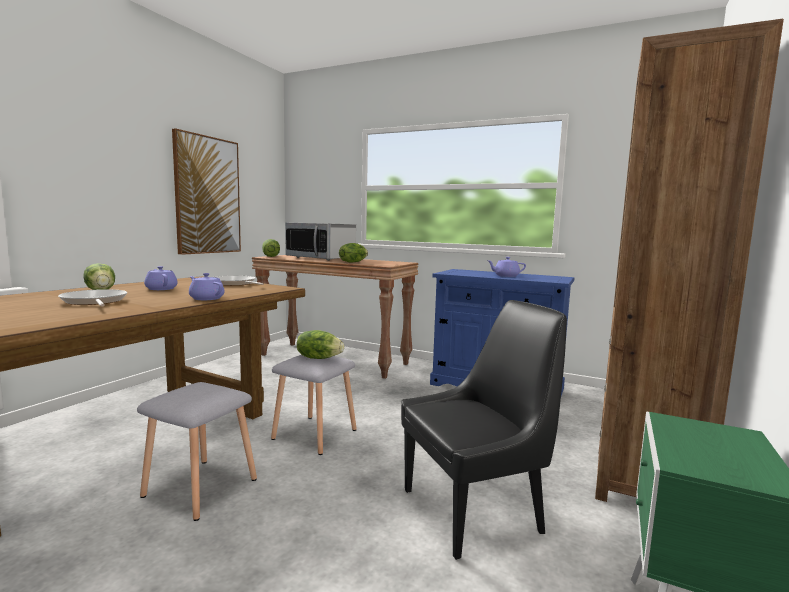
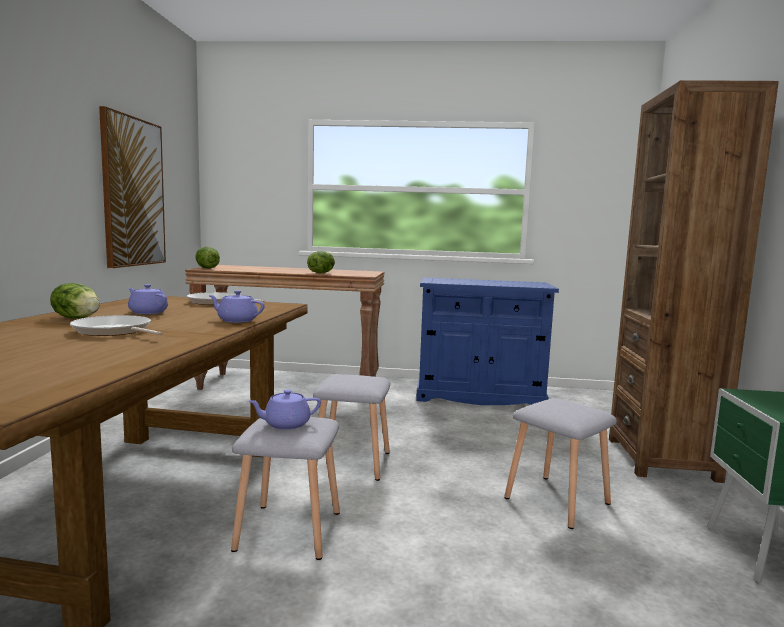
camera: 20 degrees left, 0 degrees up
microwave [285,222,356,261] -> none
lettuce [297,330,344,359] -> none
black chair [401,300,567,560] -> grey stool [504,398,617,529]
purple teapot [487,257,526,277] -> purple teapot moved to [248,389,321,430]

